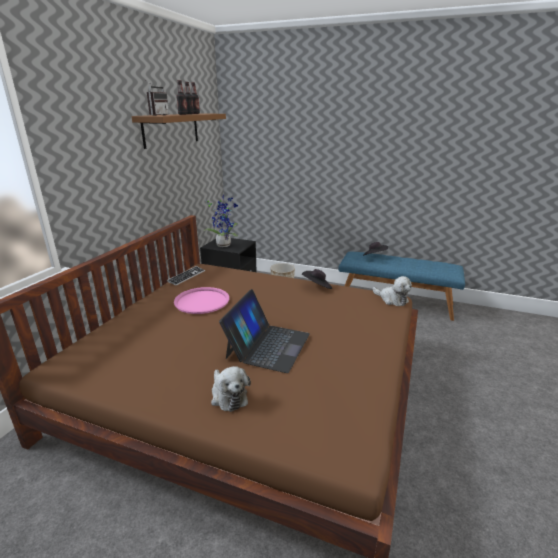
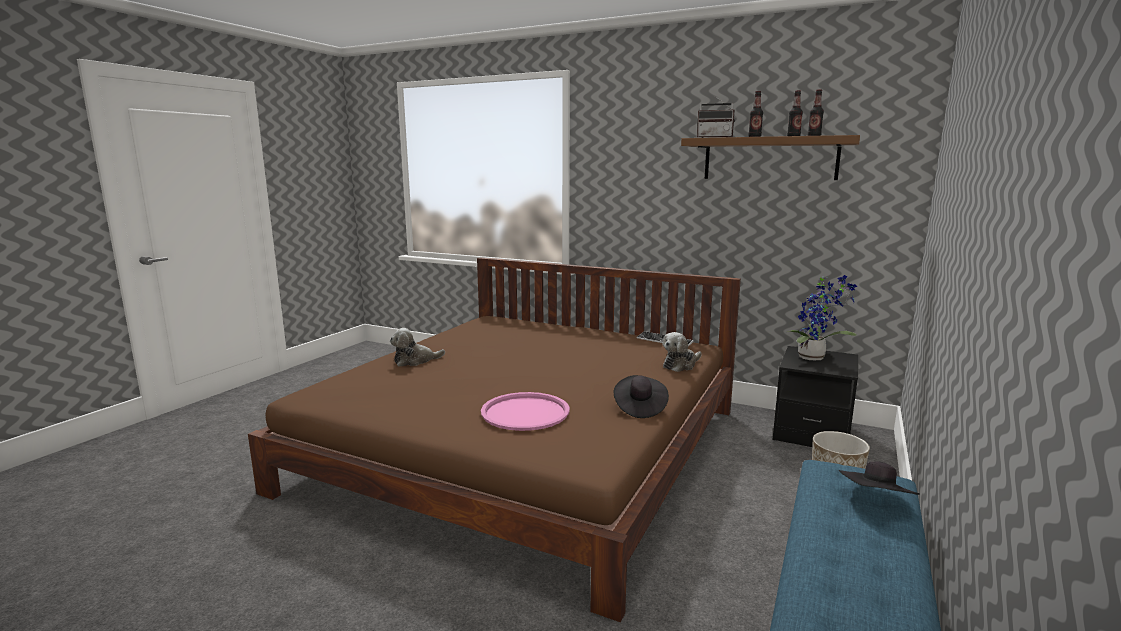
camera: 95 degrees right, 10 degrees down
pink tray [174,287,229,314] -> pink tray moved to [481,392,570,431]
laptop [219,289,310,373] -> none
plush toy [372,276,412,306] -> plush toy moved to [662,332,702,372]

